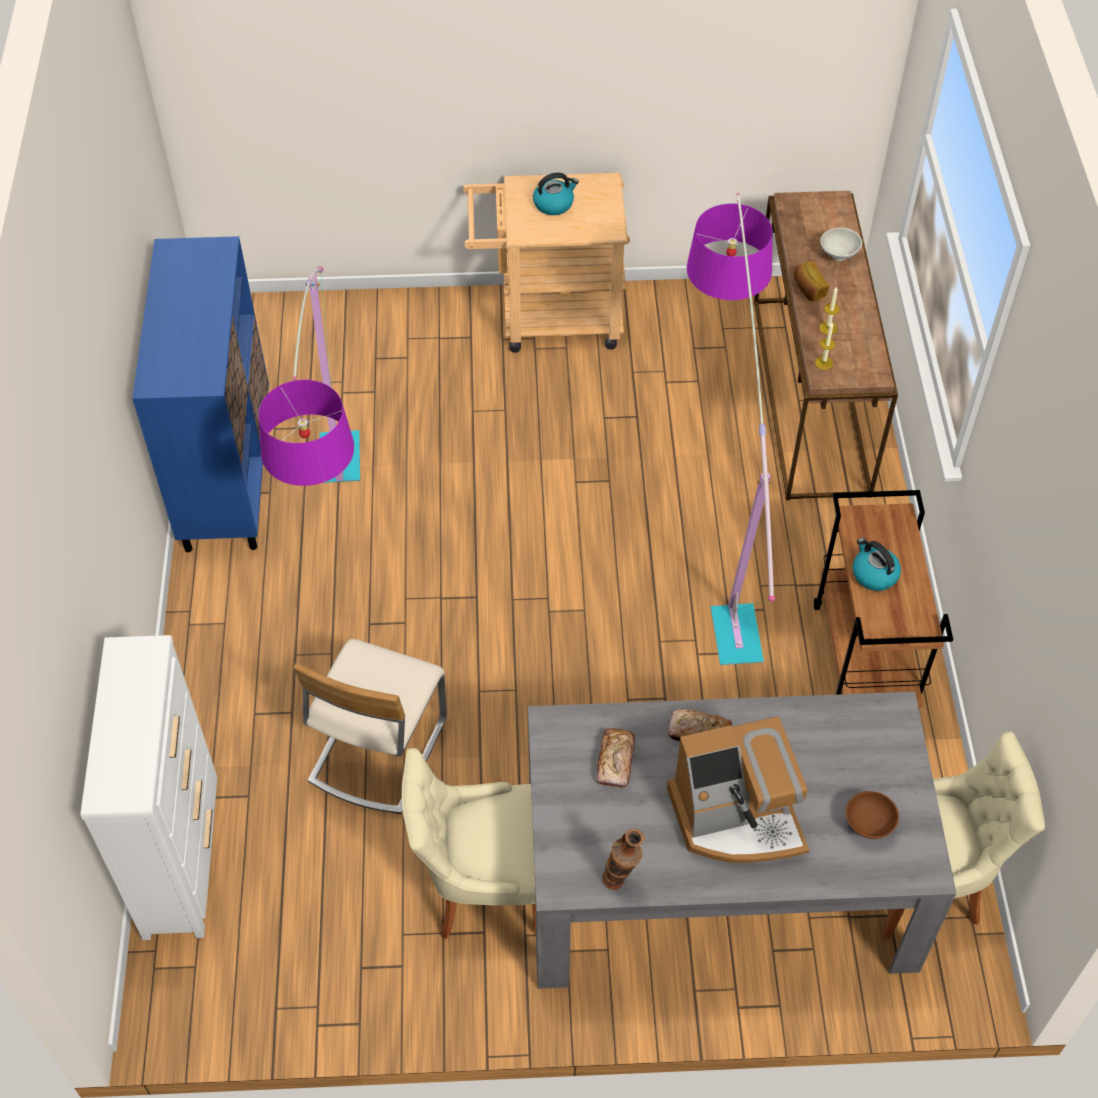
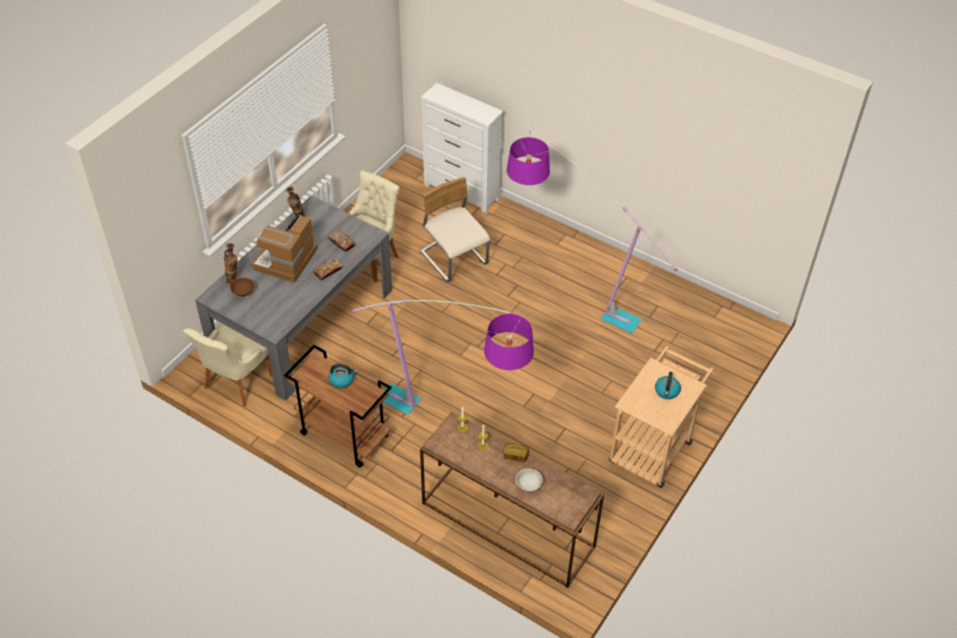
camera: 125 degrees right, 5 degrees down
blue cabinet [132,236,269,552] -> none
none -> vase [224,243,238,284]

